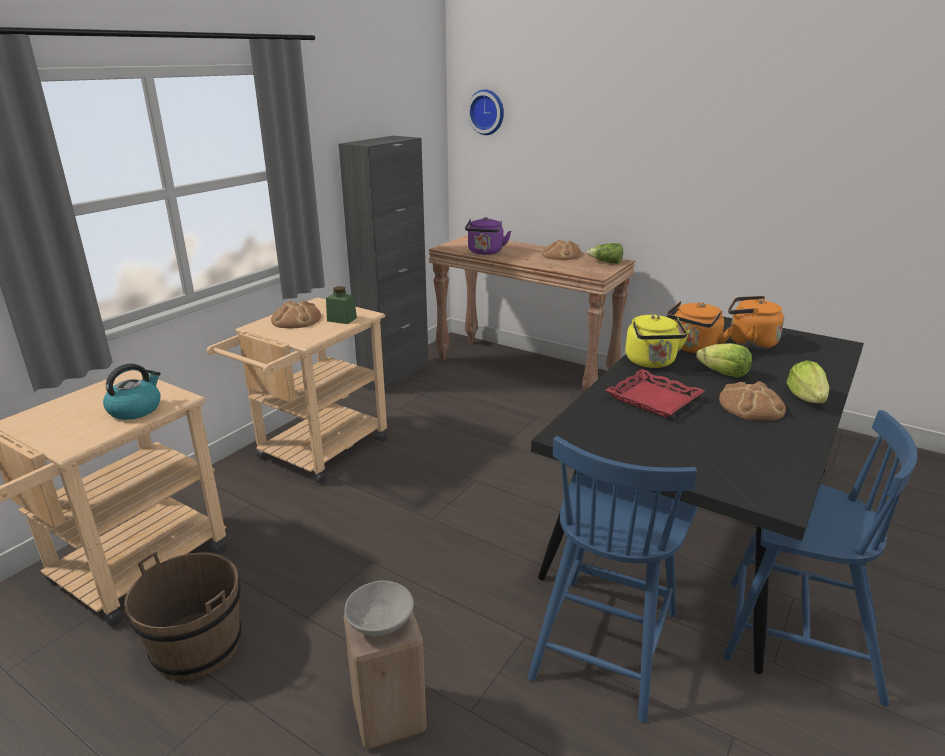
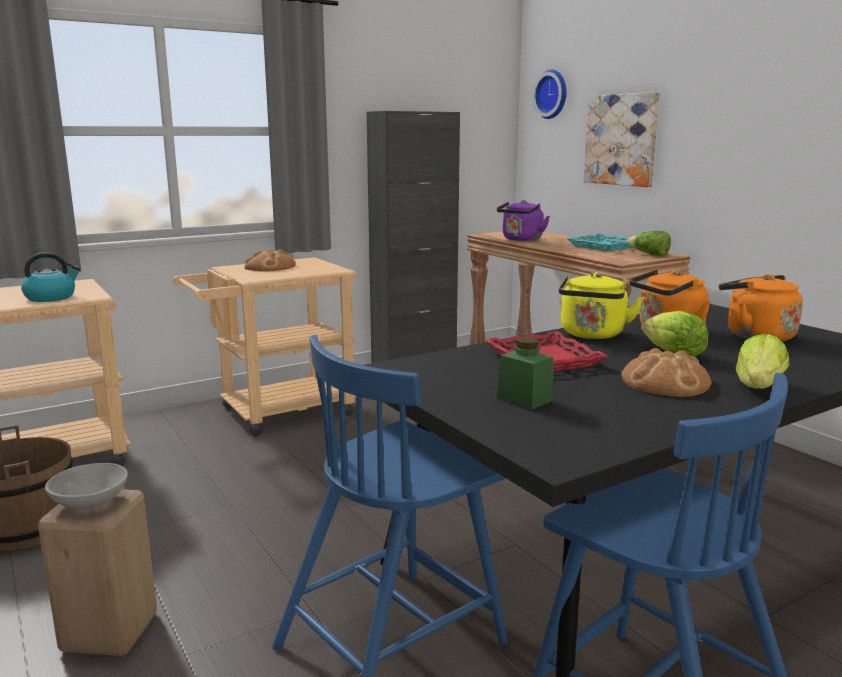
camera: 25 degrees right, 10 degrees down
green jar [326,286,357,324] -> green jar moved to [497,337,553,410]
bread [542,239,581,260] -> turquoise tray [567,234,634,251]
none -> picture [584,92,660,187]

